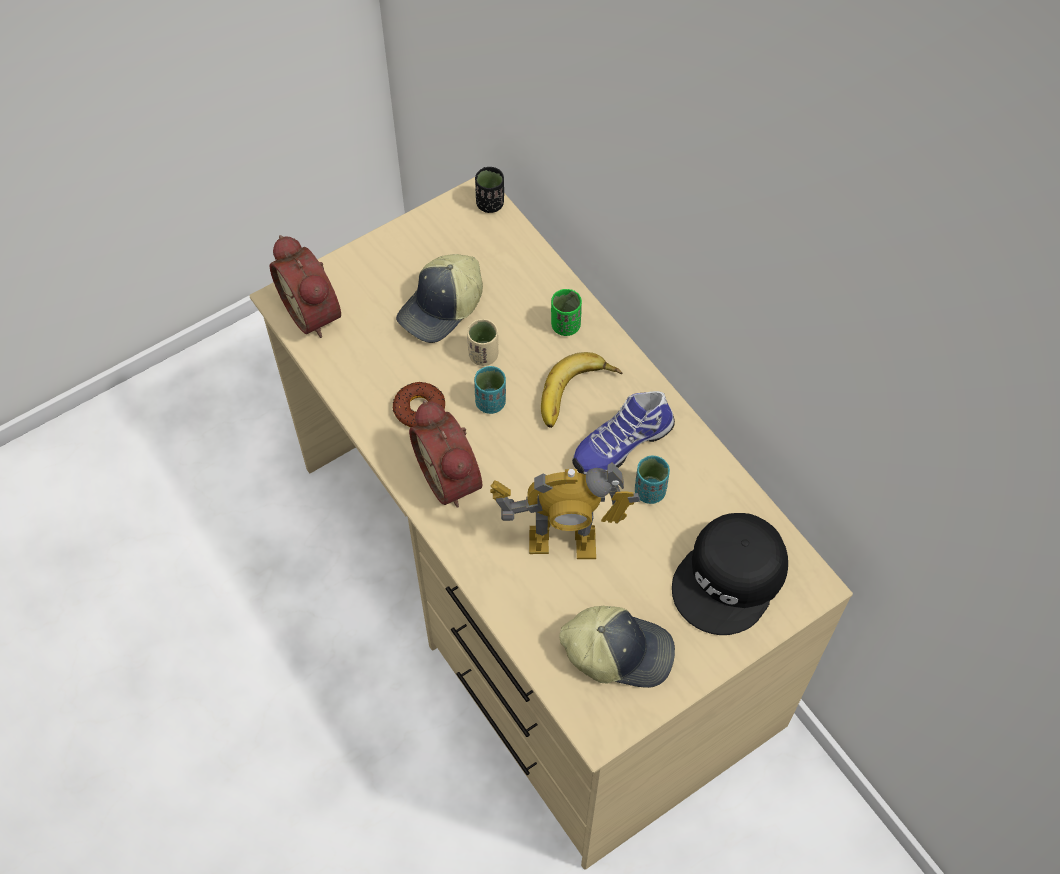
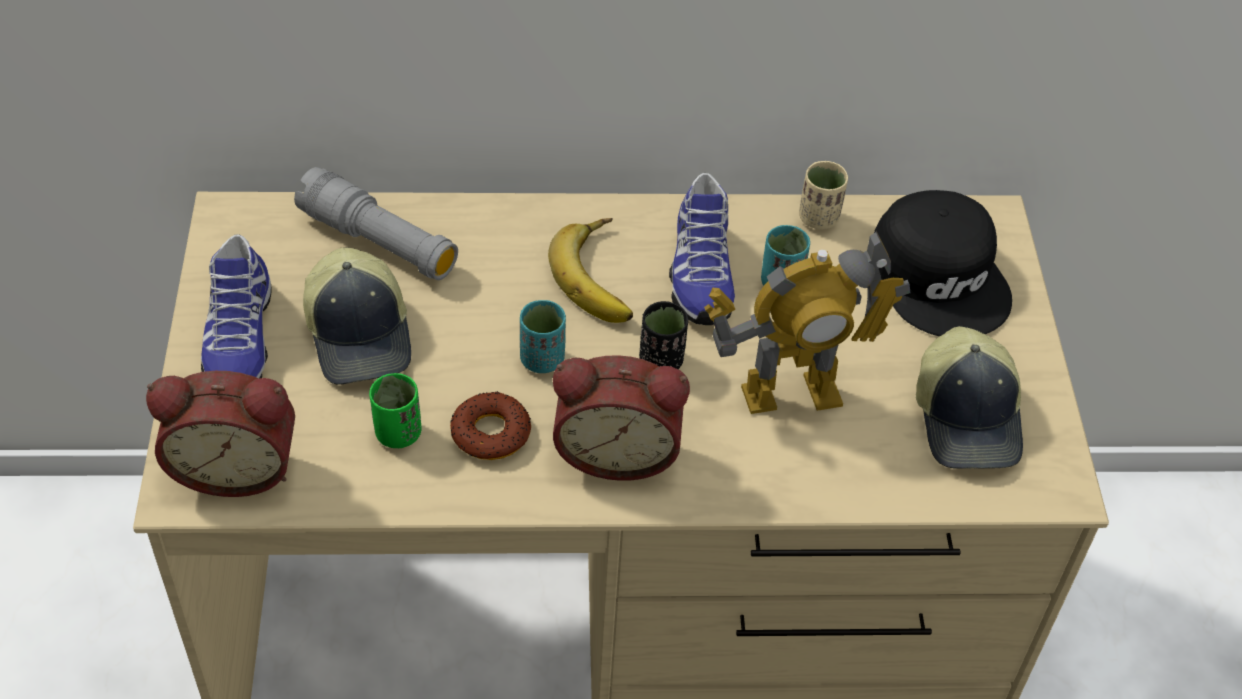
camera: 60 degrees left, 10 degrees down
beige cup [467,319,498,366] -> beige cup moved to [799,161,848,230]
black cup [475,167,504,213] -> black cup moved to [639,301,688,369]
toy robot [490,463,640,559] -> toy robot turned 45 degrees clockwise [704,231,910,414]
green cup [551,289,582,336] -> green cup moved to [369,373,422,448]
cap [559,606,675,688] -> cap turned 135 degrees clockwise [916,326,1023,469]
none -> shoe [201,234,272,378]
none -> grey flashlight [294,167,458,280]

